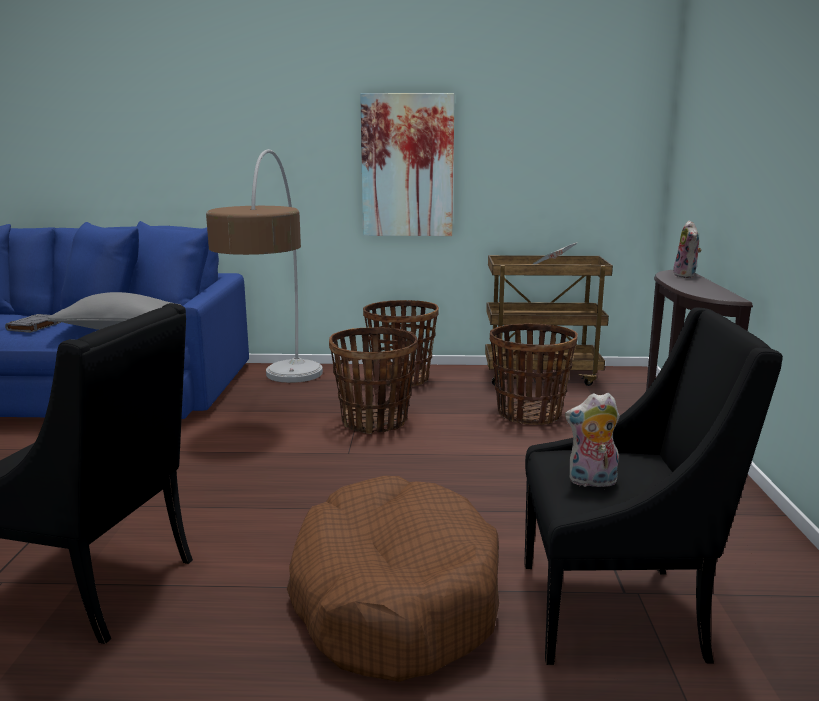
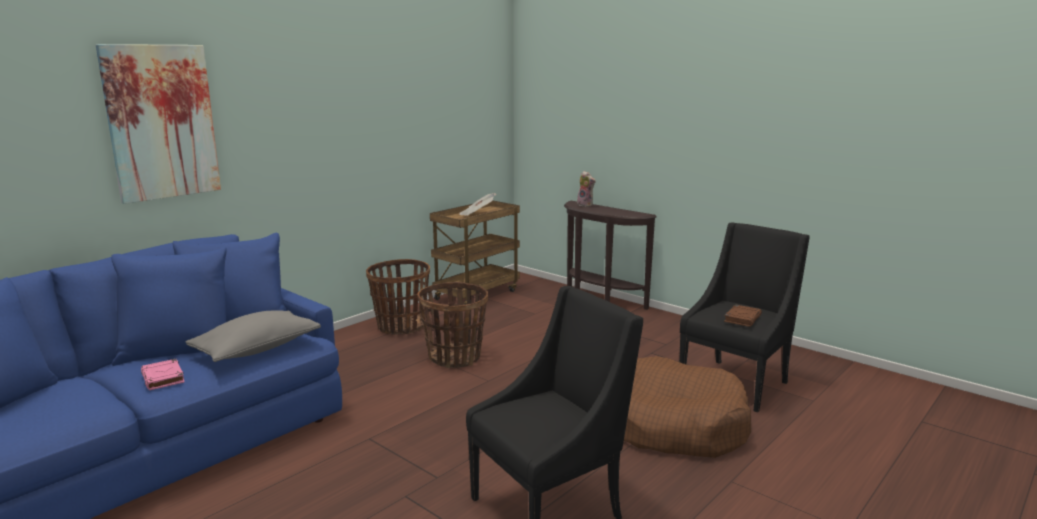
camera: 50 degrees left, 0 degrees up
grey book [5,314,61,333] -> pink book [141,359,185,390]
floor lamp [206,149,323,383] -> none
picture [360,93,455,236] -> picture moved to [96,44,221,204]
basket [490,323,578,425] -> none
plush toy [565,393,620,487] -> brown book [724,304,762,327]

